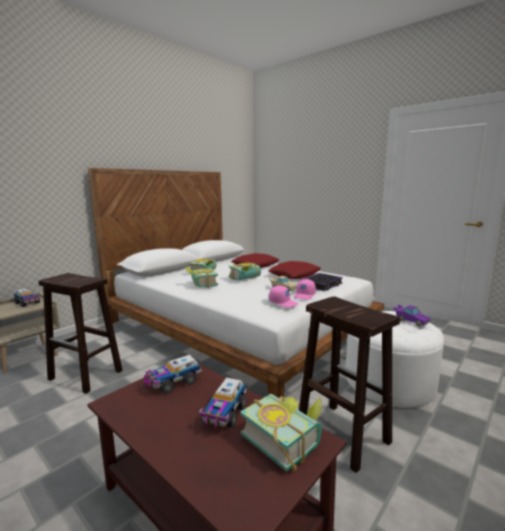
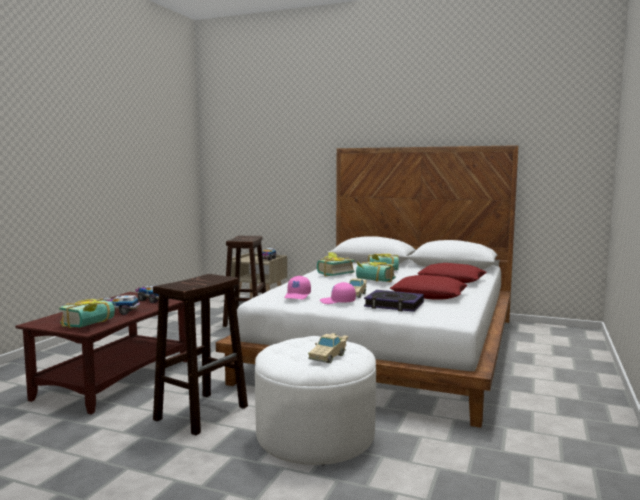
camera: 70 degrees right, 5 degrees down
purple toy car [393,305,431,326] -> beige toy car [308,333,348,363]

